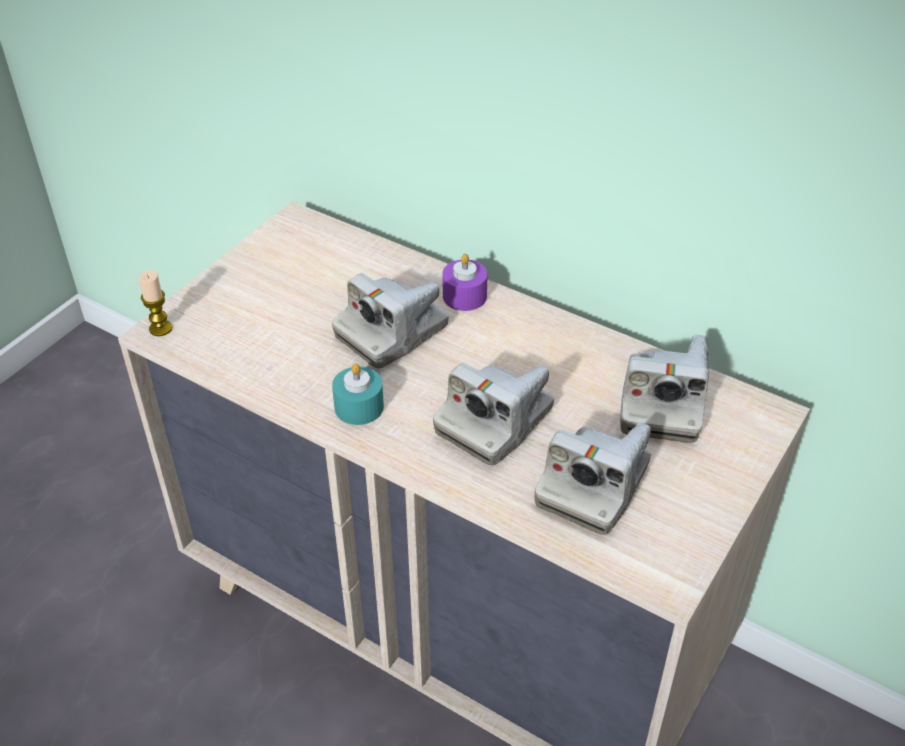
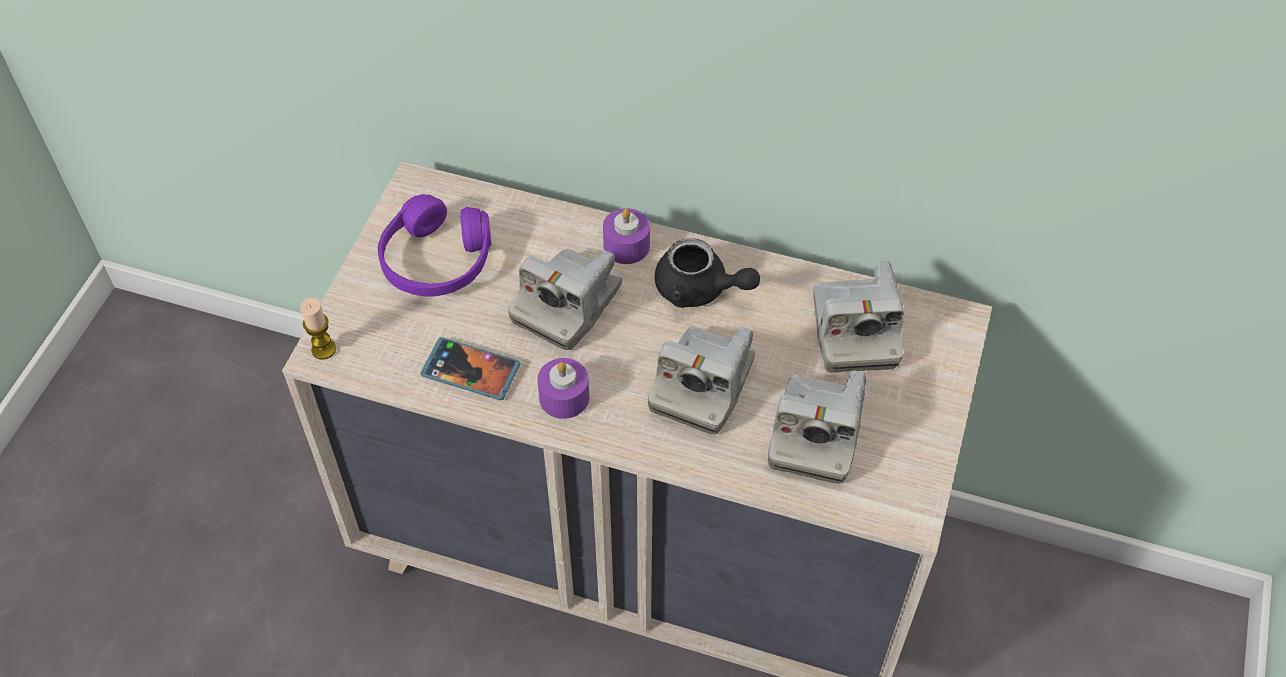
camera: 15 degrees left, 10 degrees up
turquoise candle [332,364,384,425] -> purple candle [537,358,589,419]
none -> purple headphones [378,194,491,297]
none -> phone [420,337,521,400]
none -> black teapot [655,238,760,308]

